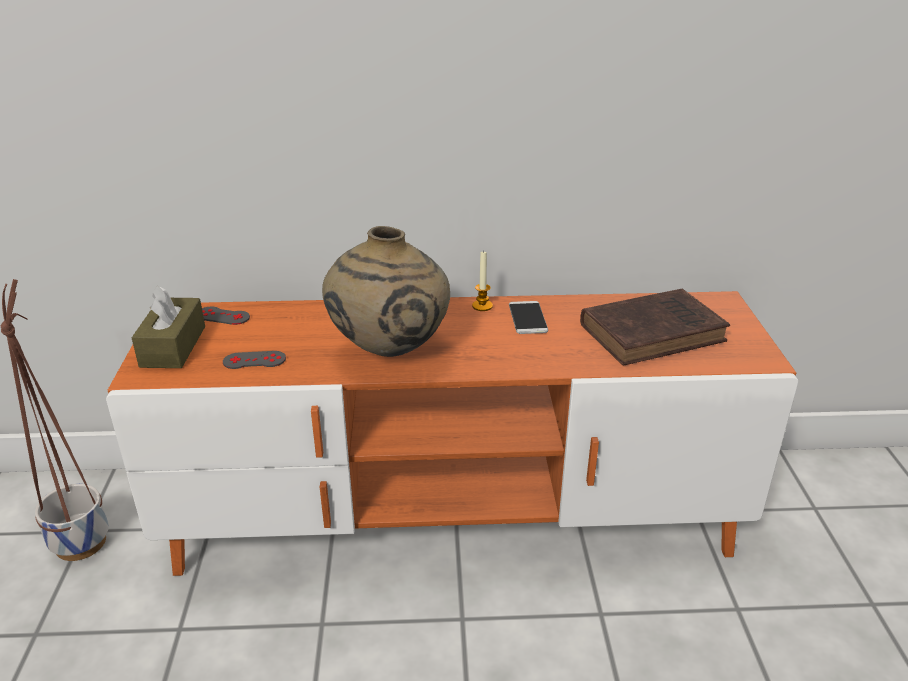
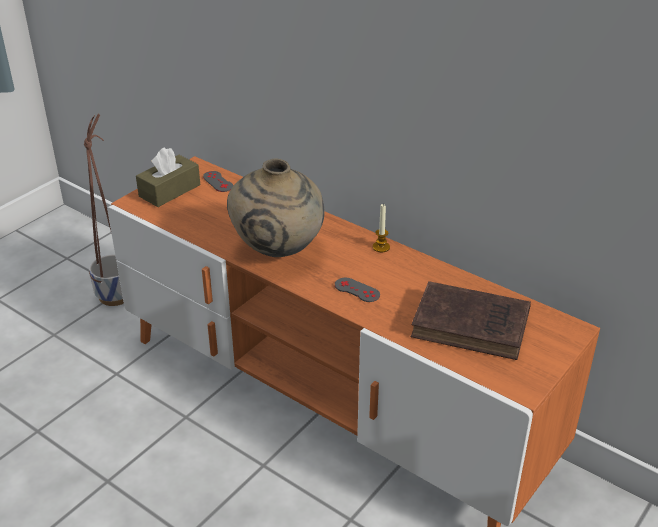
camera: 40 degrees right, 5 degrees up
grey game controller [223,351,286,369] -> grey game controller moved to [335,278,380,302]
phone [509,301,548,334] -> none

